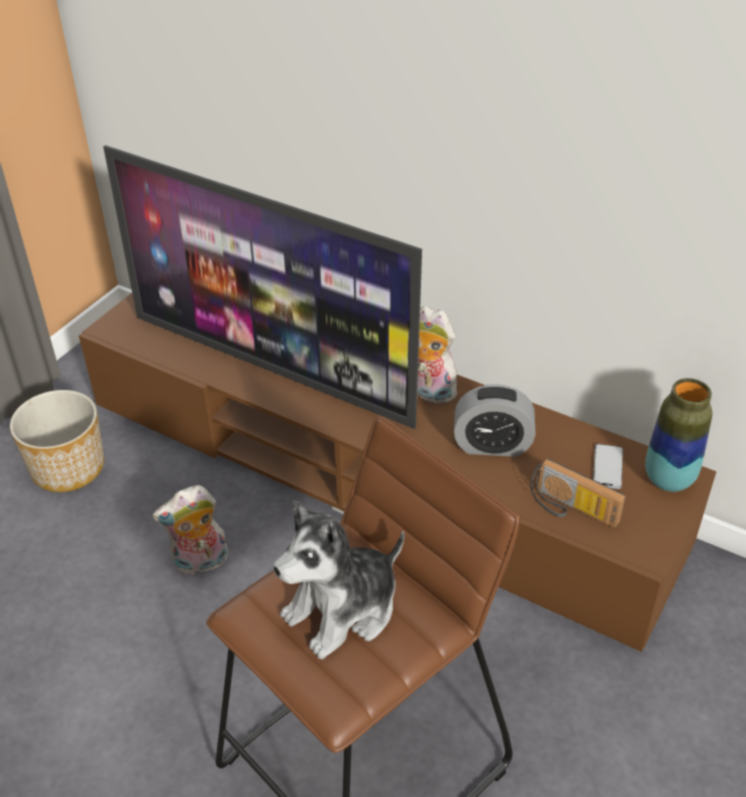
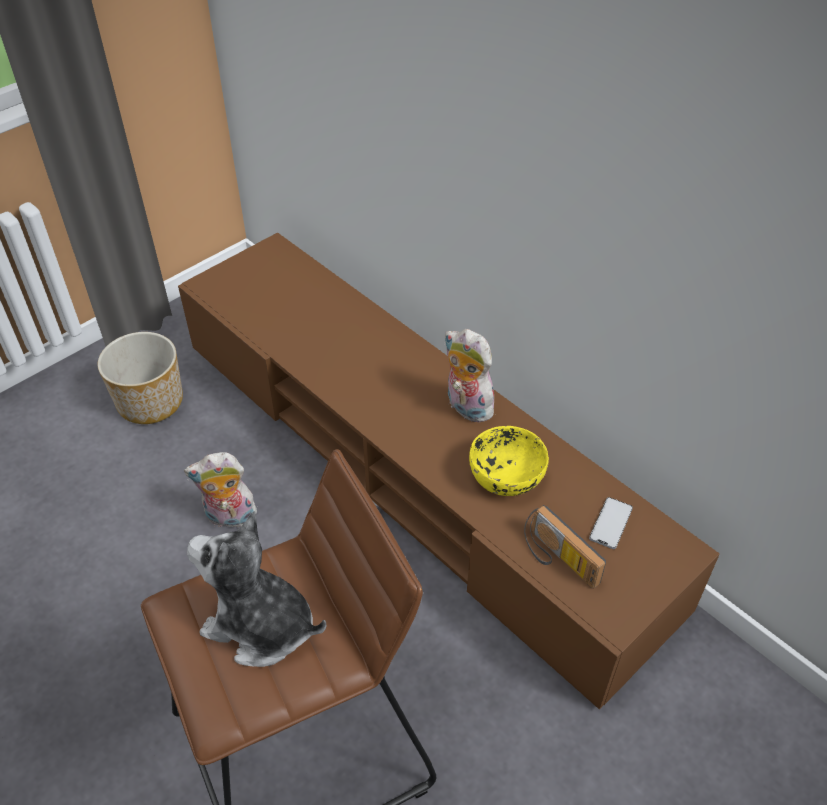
camera: 15 degrees right, 5 degrees up
television [103,145,422,429] -> none
plush toy [273,500,404,659] -> plush toy turned 45 degrees clockwise [187,511,326,667]
alarm clock [454,384,535,457] -> yellow bowl [469,426,549,496]
vase [645,378,712,492] -> none

